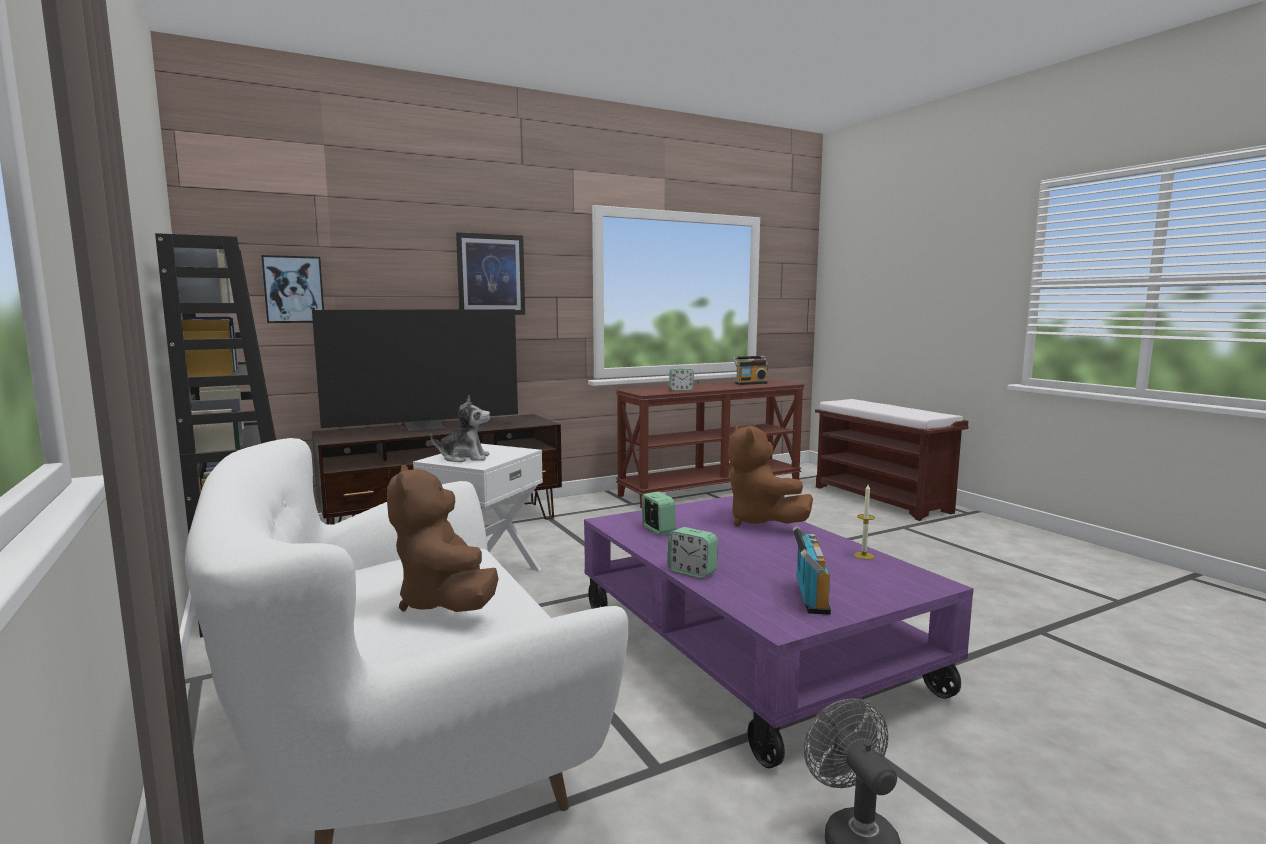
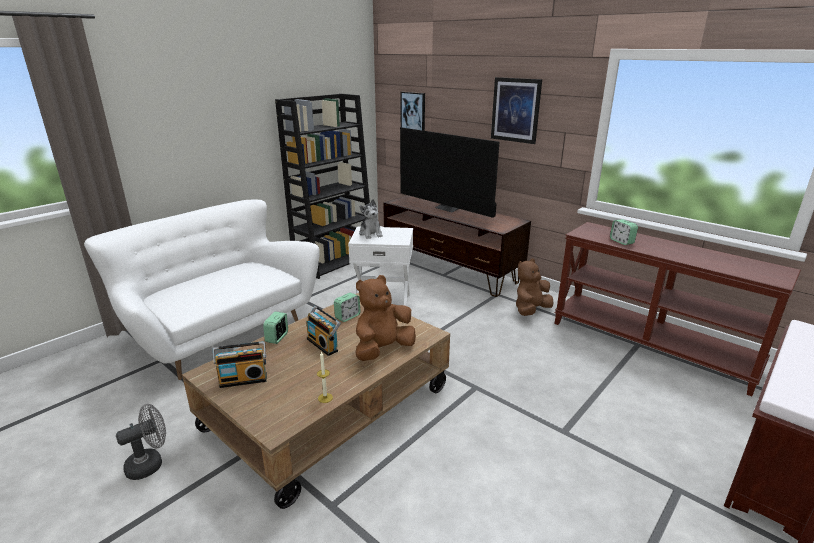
camera: 70 degrees right, 15 degrees up
brown plush toy [387,465,499,612] -> brown plush toy moved to [516,258,553,316]
purple coffee table [584,496,974,768] -> brown coffee table [182,293,450,509]
radio [733,356,768,385] -> radio moved to [306,306,341,356]

